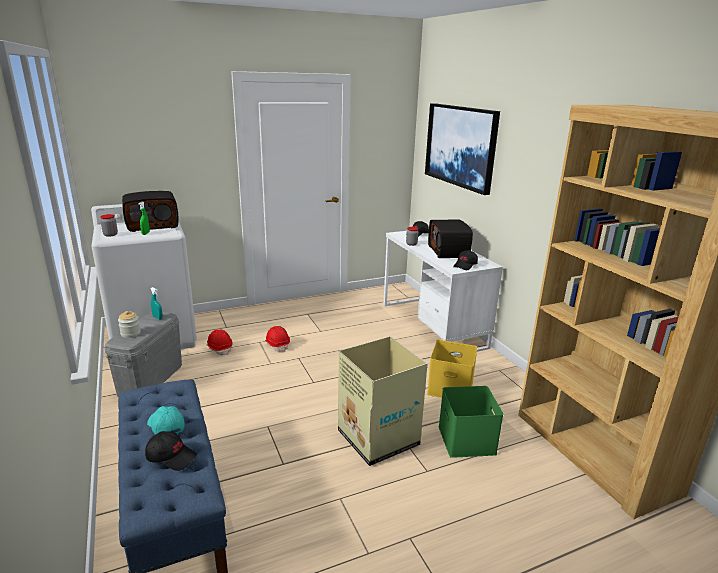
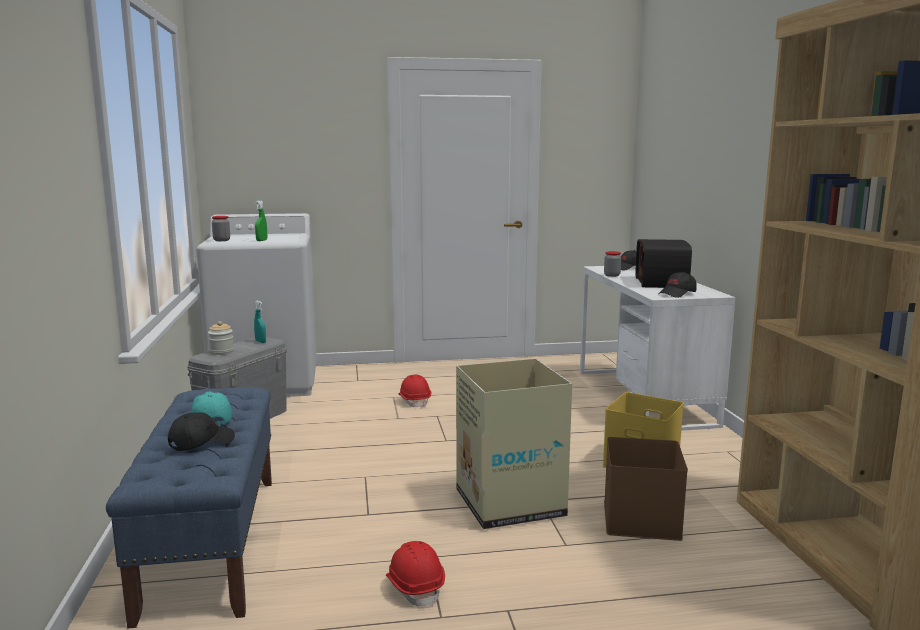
camera: 15 degrees right, 10 degrees down
radio [122,191,179,232] -> none
black cap [145,431,197,471] -> black cap turned 75 degrees counterclockwise [168,413,235,451]
red hard hat [207,329,233,355] -> red hard hat moved to [386,541,445,607]
picture [425,103,500,195] -> none
green storage box [438,386,503,458] -> brown storage box [604,437,688,541]

